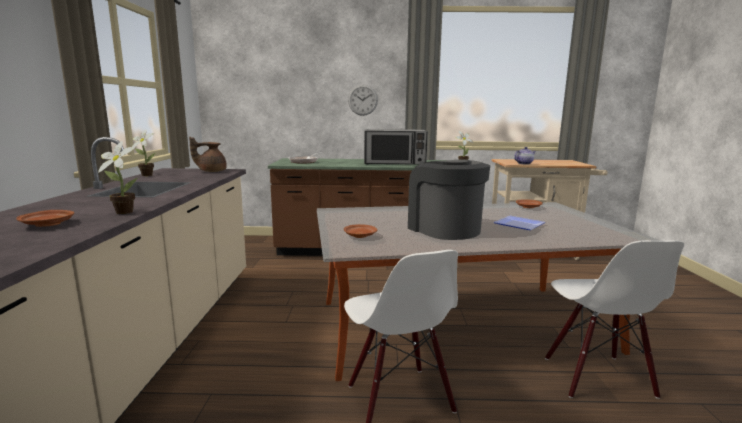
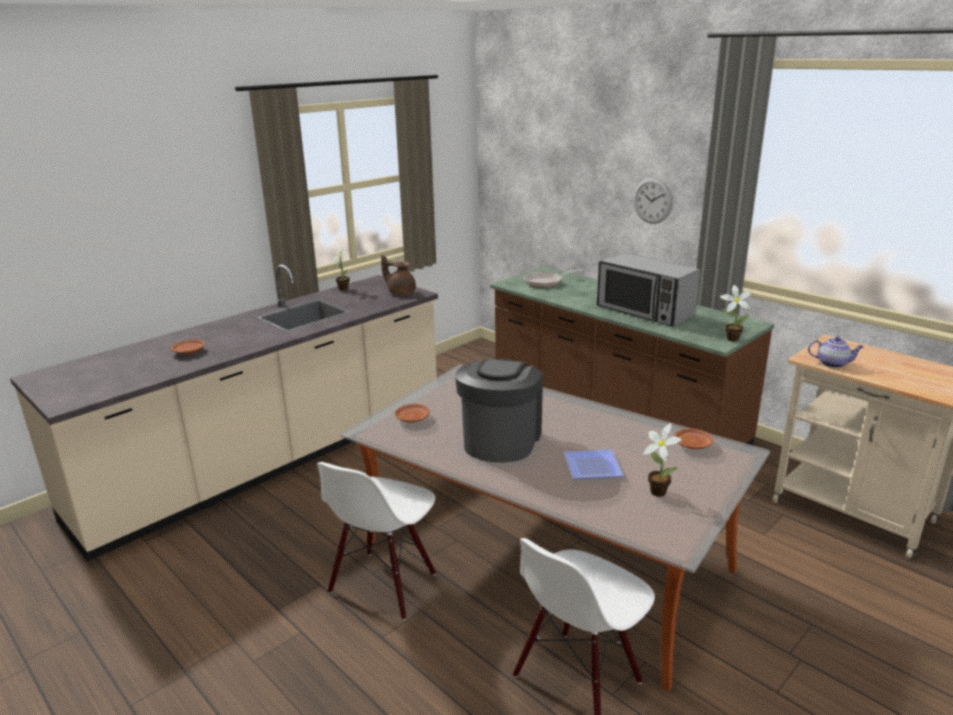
camera: 45 degrees right, 10 degrees up
potted plant [98,141,137,214] -> potted plant moved to [643,423,682,497]

